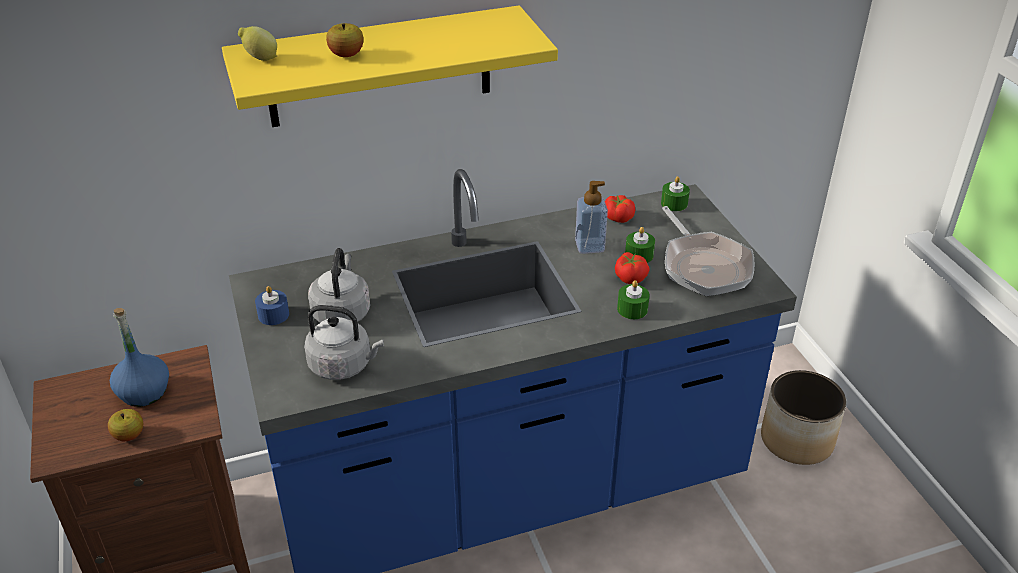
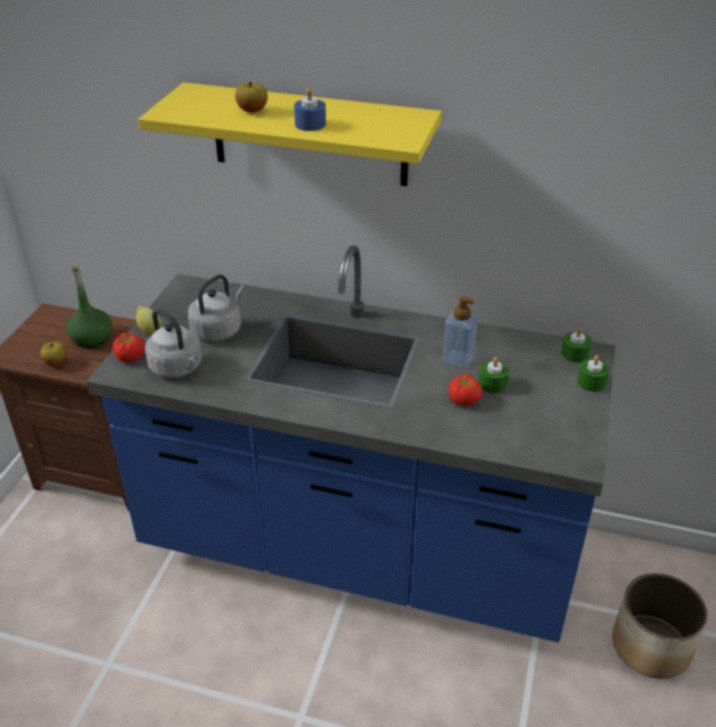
camera: 35 degrees right, 0 degrees up
blue bottle [110,308,169,407] -> green bottle [66,265,112,348]
lemon [238,26,277,61] -> lemon moved to [136,306,162,335]
blue candle [255,286,289,325] -> blue candle moved to [294,88,326,131]
tomato [605,195,635,223] -> tomato moved to [112,332,145,363]
green candle [617,280,650,319] -> green candle moved to [577,355,610,392]
frying pan [662,206,754,296] -> none

